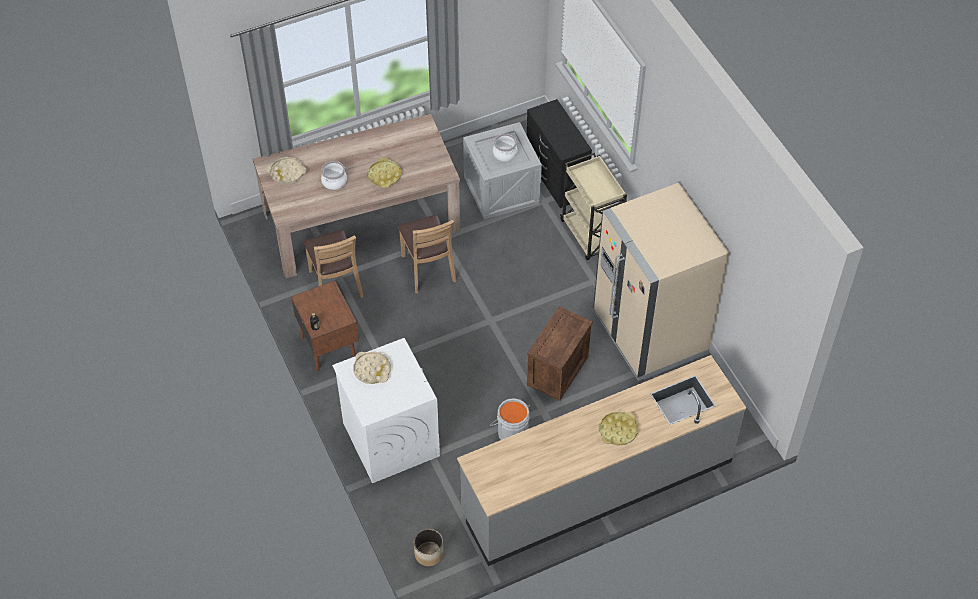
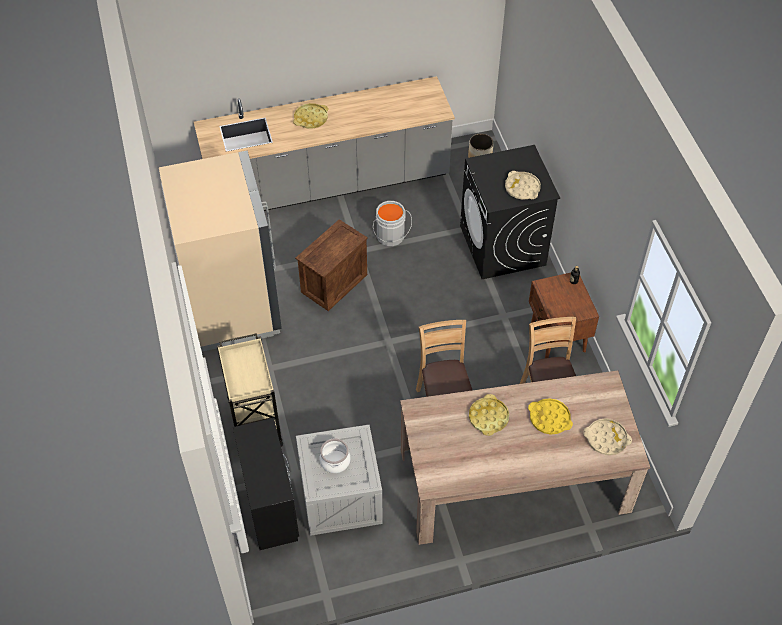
camera: 170 degrees left, 0 degrees up
cooking pot [321,161,347,190] -> yellow tray [528,398,573,435]
white washing machine [332,338,440,483] -> black washing machine [460,145,560,279]

